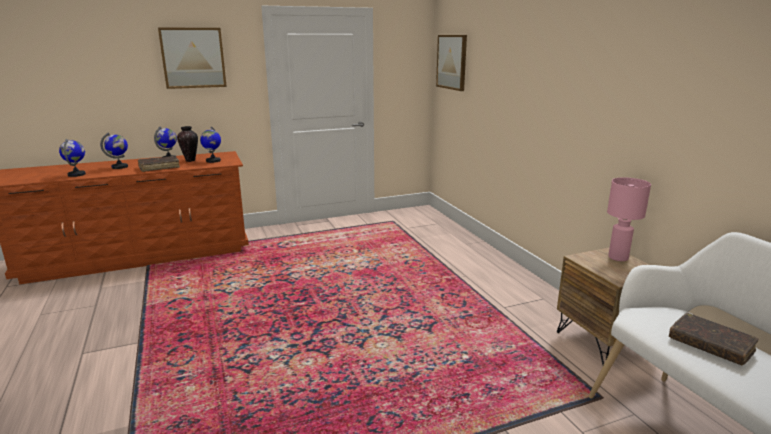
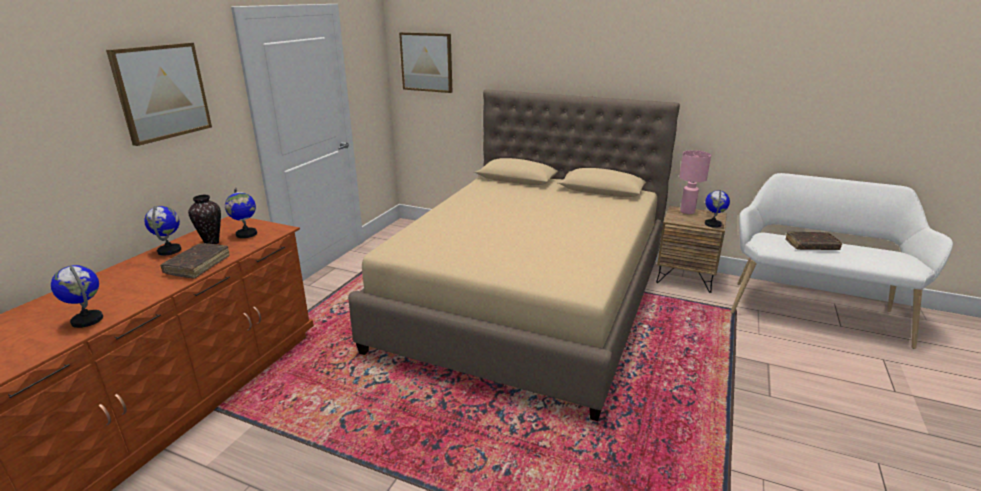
camera: 45 degrees left, 5 degrees up
globe [100,133,128,169] -> globe moved to [705,190,730,228]
none -> beige bed [348,89,680,421]

